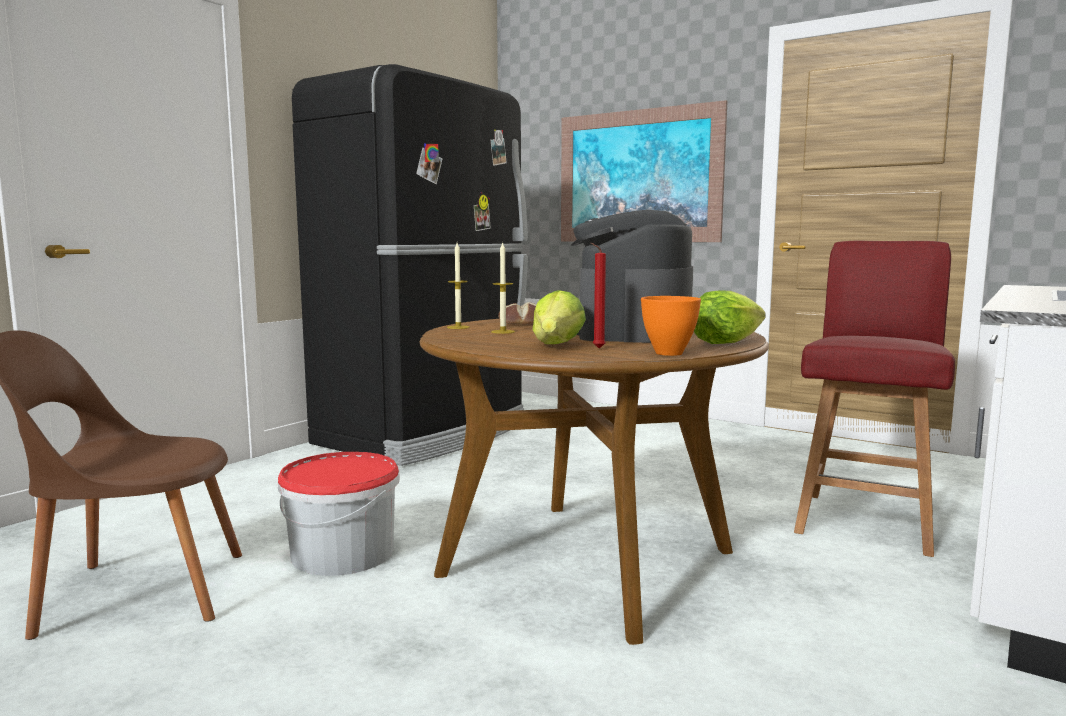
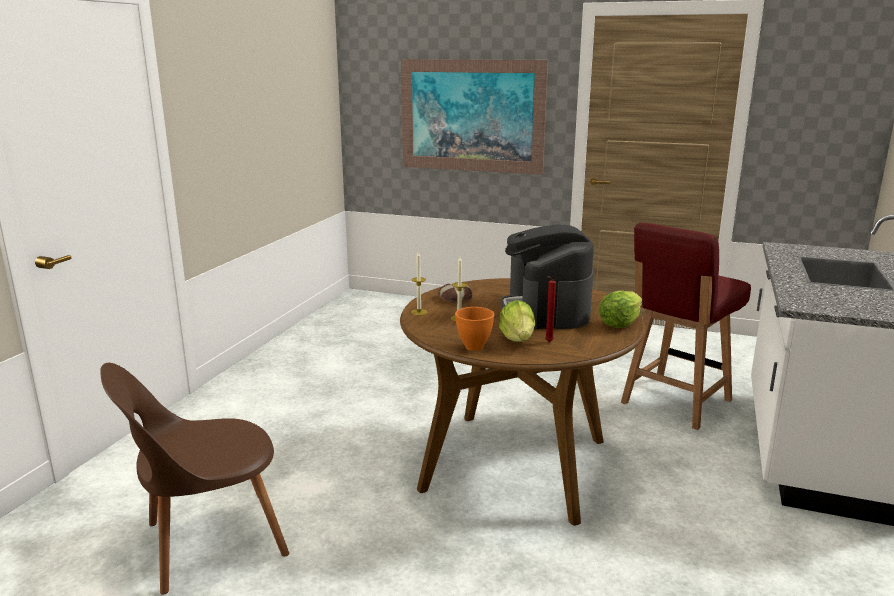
camera: 15 degrees left, 10 degrees up
bucket [278,452,400,576] -> none
black fridge [292,64,528,466] -> none
orange bowl [641,296,701,356] -> orange bowl moved to [455,307,494,351]
red chair [794,241,955,557] -> red chair turned 150 degrees counterclockwise [621,223,751,430]

